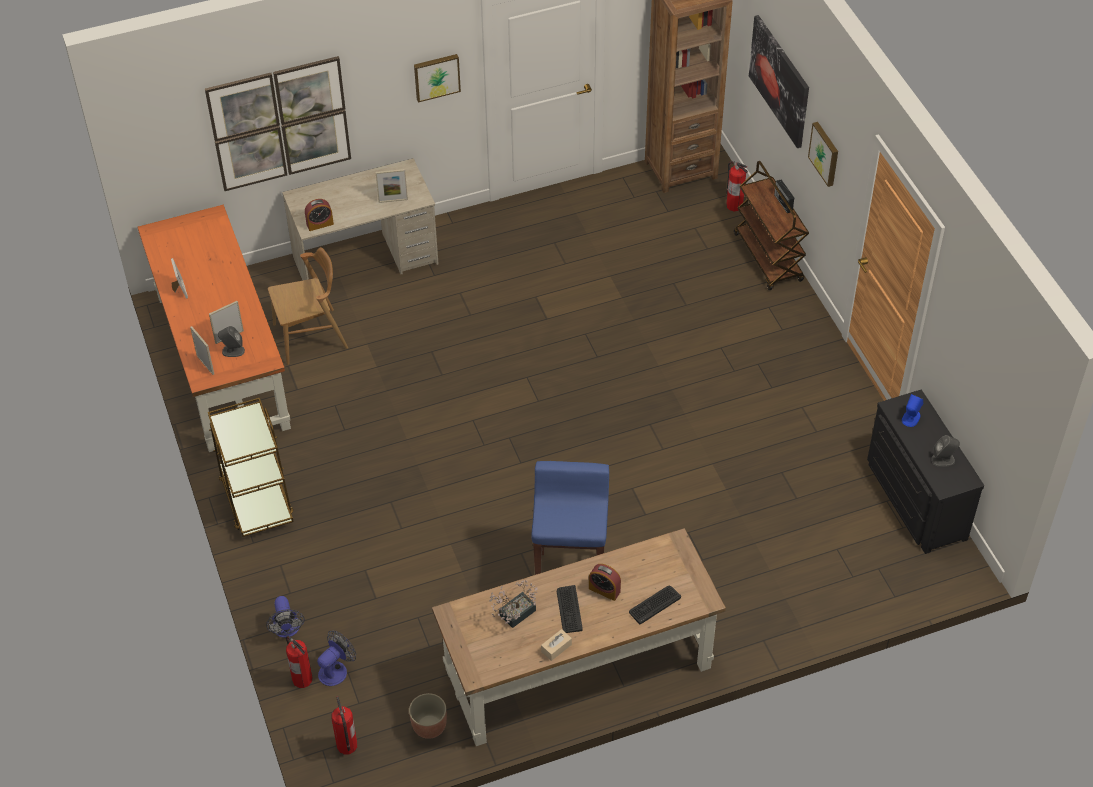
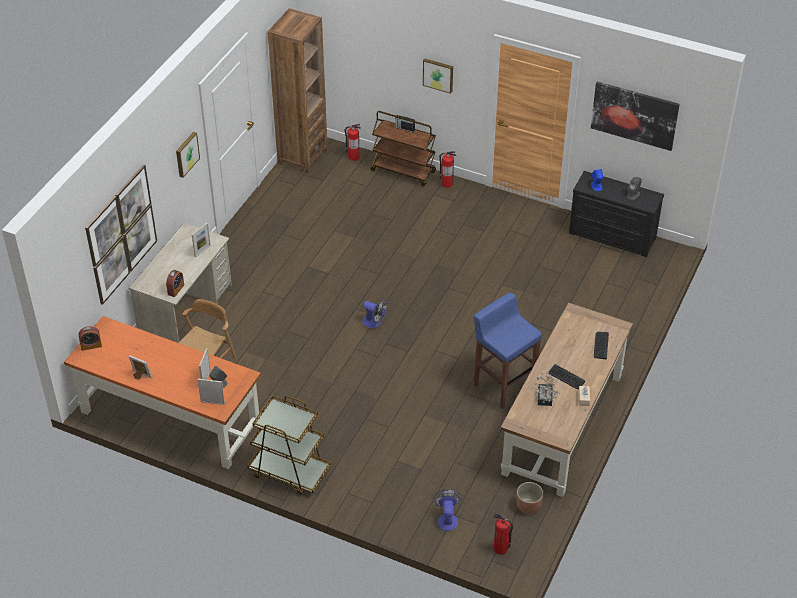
camera: 45 degrees left, 5 degrees down
fan [266,596,305,638] -> fan moved to [362,300,388,328]
fire extinguisher [286,636,313,688] -> fire extinguisher moved to [439,151,456,188]
alarm clock [589,564,621,601] -> alarm clock moved to [79,326,102,351]
picture [749,15,809,148] -> picture moved to [591,82,680,151]

